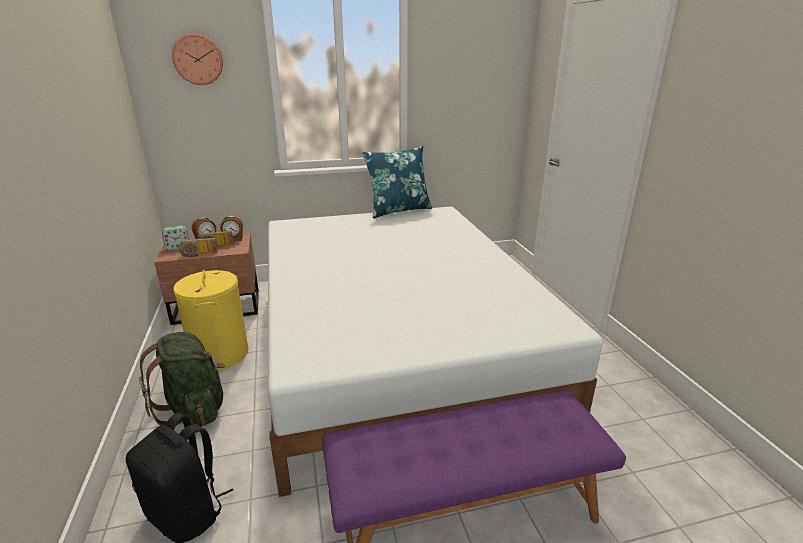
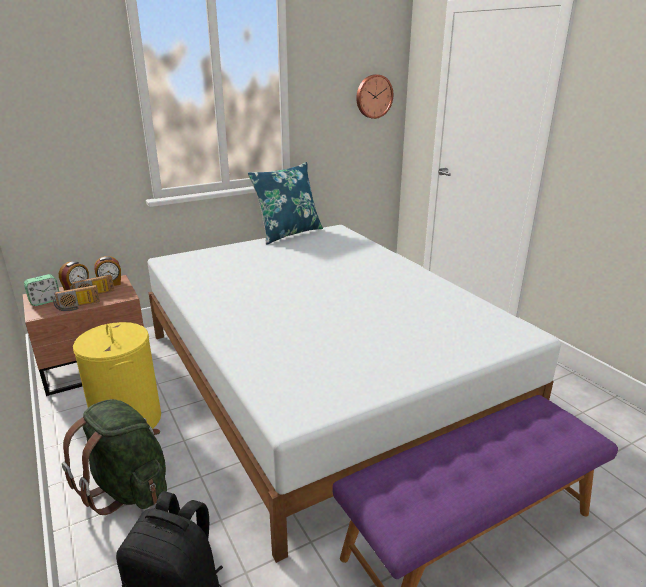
camera: 15 degrees left, 0 degrees up
wall clock [172,34,223,85] -> wall clock moved to [356,74,393,119]

